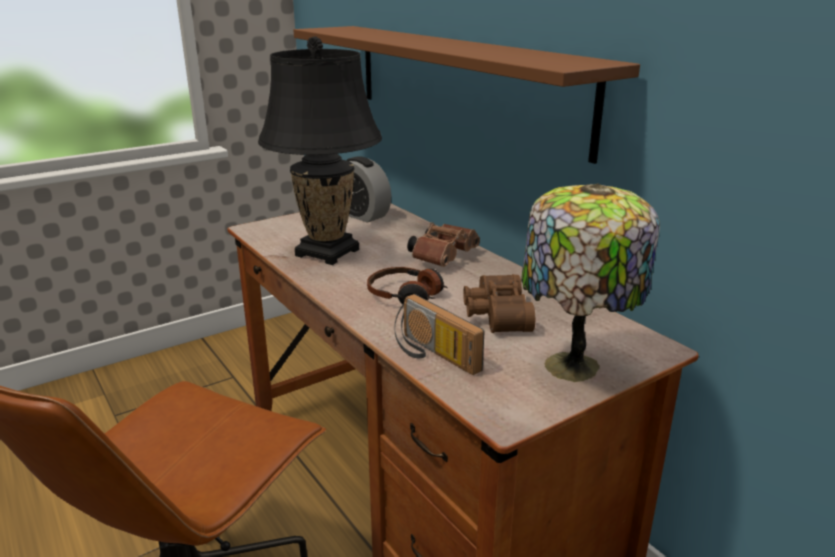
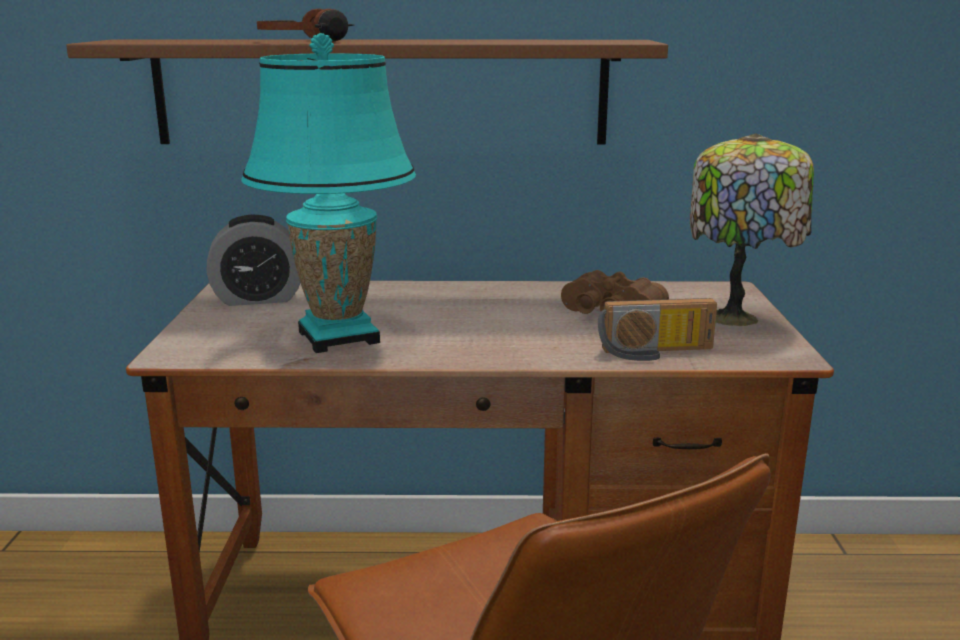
camera: 55 degrees left, 5 degrees down
black table lamp [258,36,382,265] -> turquoise table lamp [241,33,416,353]
headphones [367,267,448,305] -> headphones moved to [257,9,354,42]
brown binoculars [407,222,480,267] -> none

